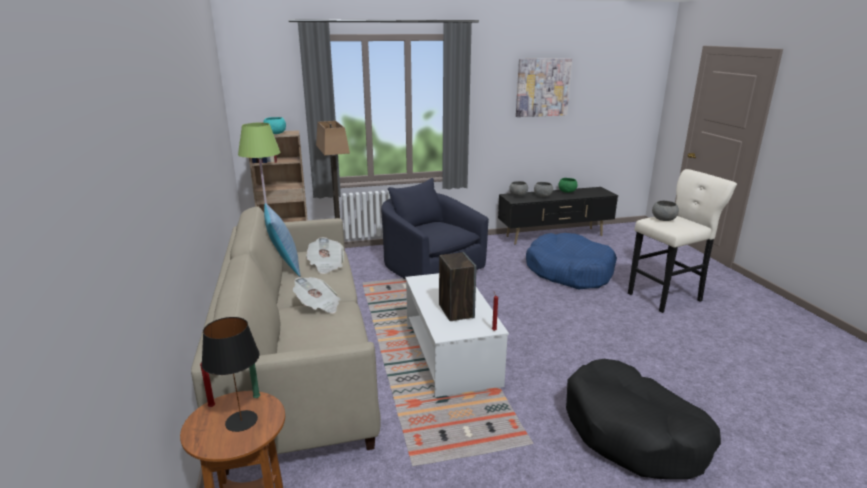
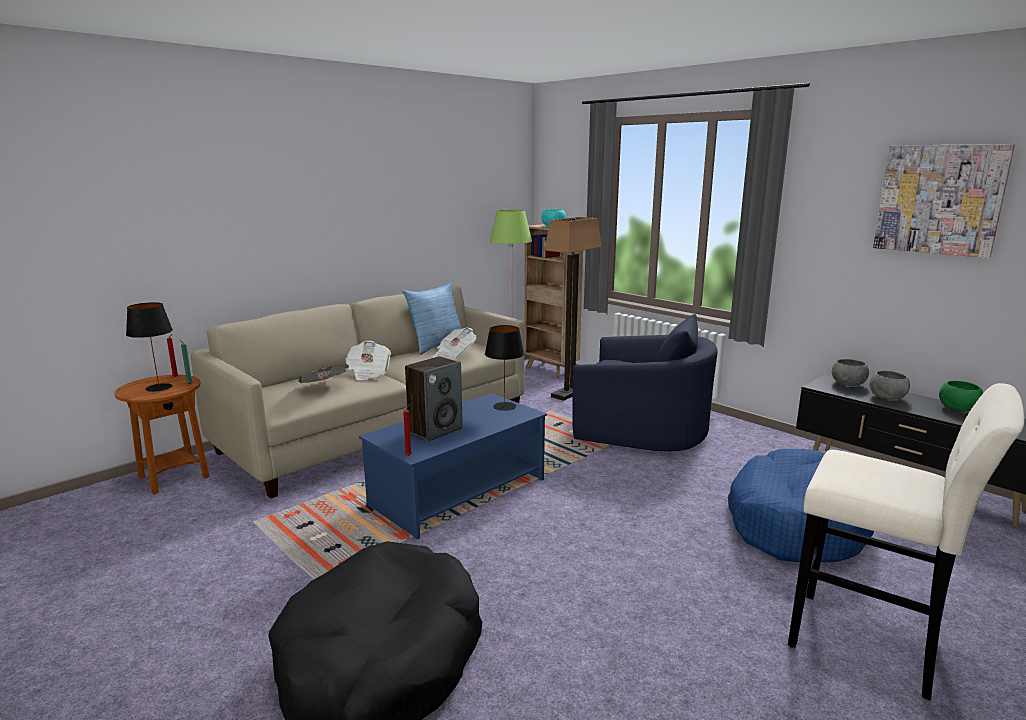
camera: 60 degrees right, 5 degrees down
blue armchair [381,178,489,280] -> blue armchair turned 90 degrees clockwise [572,314,718,451]
white coffee table [405,273,509,397] -> blue coffee table [359,393,547,539]
grey bowl [652,200,679,221] -> none
none -> newspaper [298,366,346,383]
none -> black table lamp [485,325,524,411]

